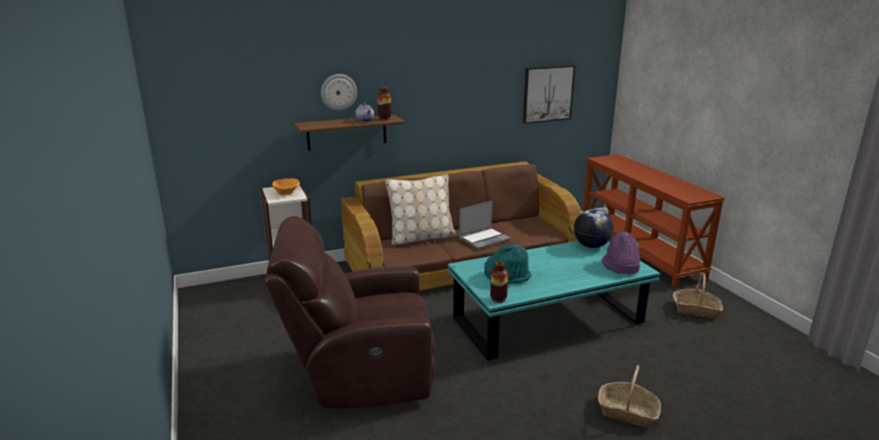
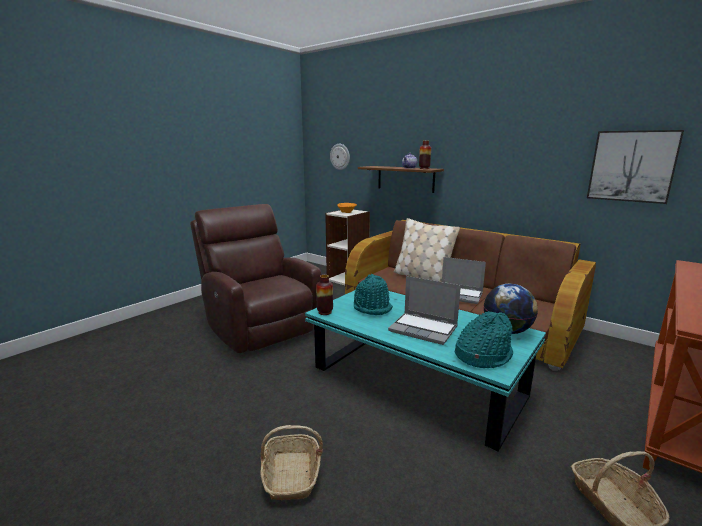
camera: 60 degrees right, 5 degrees down
wall clock [321,74,357,111] -> wall clock moved to [330,144,350,170]
purple hat [602,231,640,274] -> turquoise hat [455,311,513,368]
none -> laptop [388,276,461,345]

